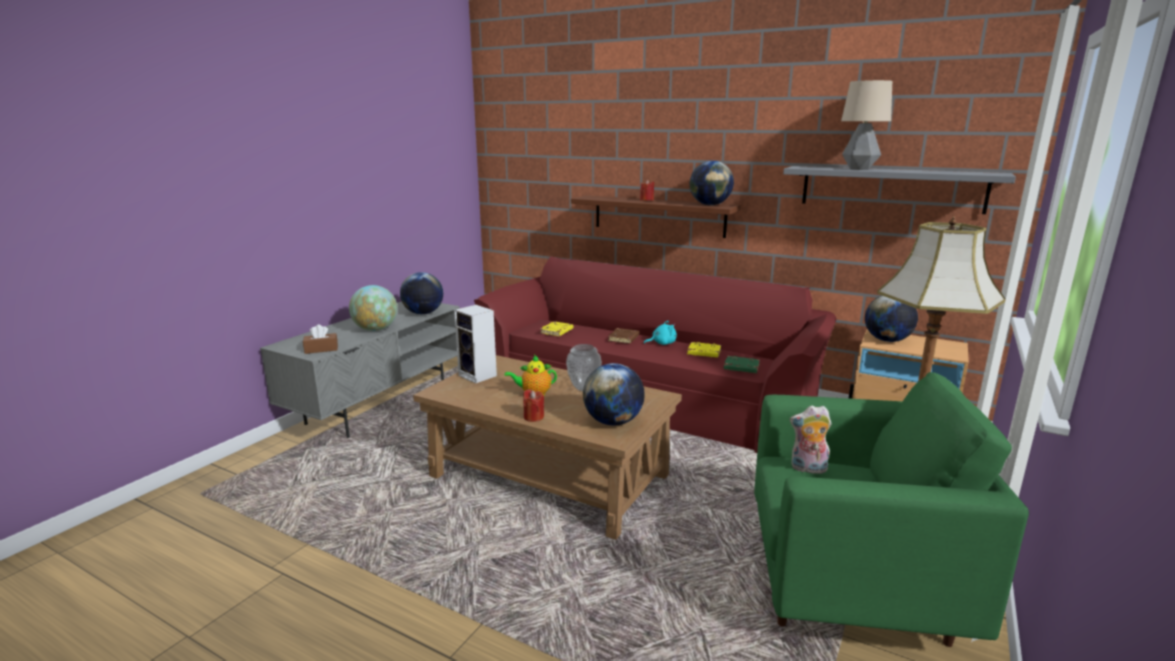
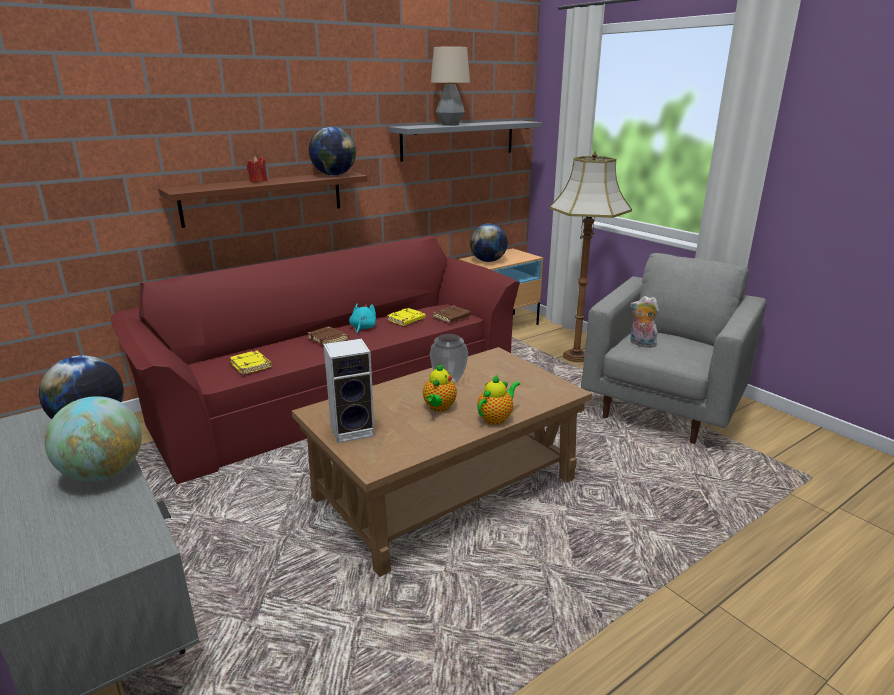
camera: 65 degrees left, 5 degrees up
brown tissue box [303,324,338,354] -> none
red candle [523,389,544,422] -> teapot [477,375,521,425]
globe [583,363,645,426] -> none
green book [724,356,760,373] -> brown book [433,305,471,323]
green armchair [754,372,1029,647] -> grey armchair [581,253,767,444]
plush toy [790,406,832,476] -> plush toy turned 90 degrees clockwise [630,296,659,348]

